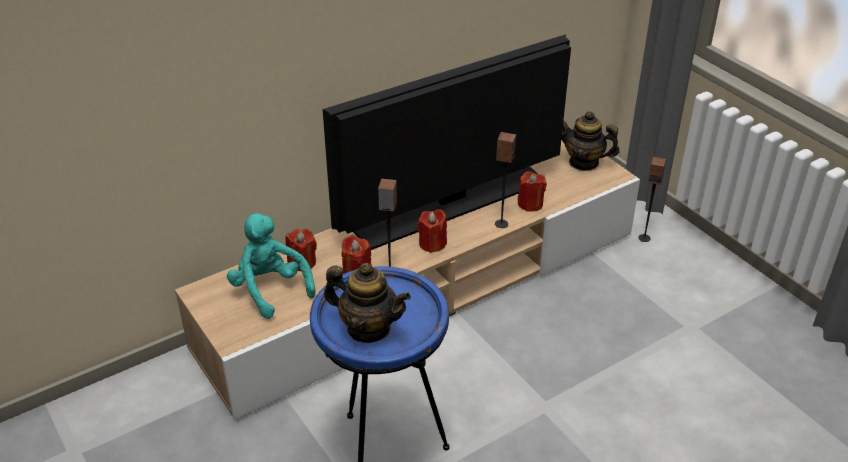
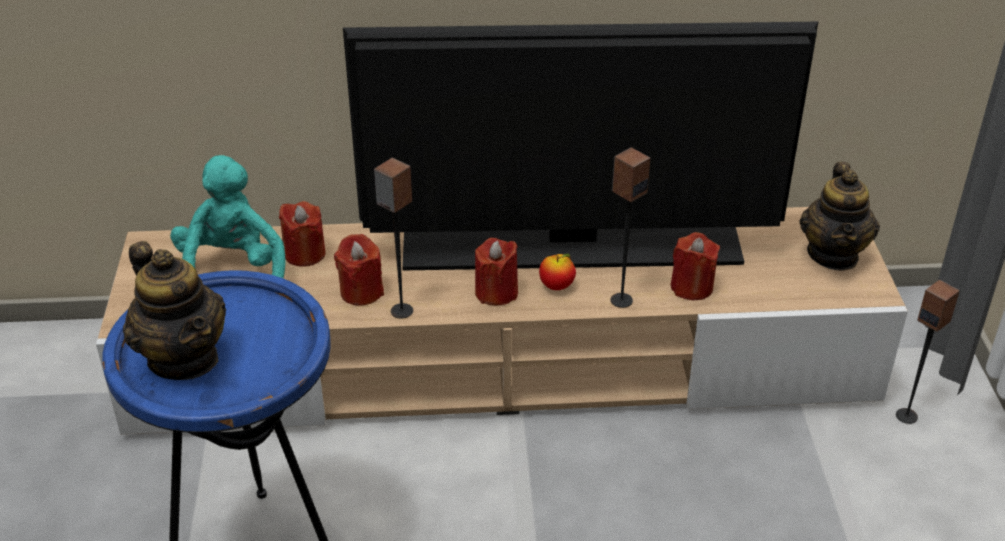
camera: 30 degrees right, 0 degrees up
teapot [561,111,619,171] -> teapot turned 135 degrees counterclockwise [799,162,880,270]
none -> apple [539,254,576,290]

